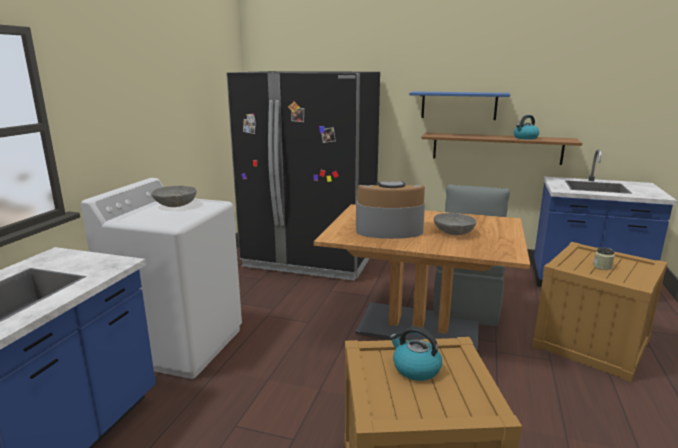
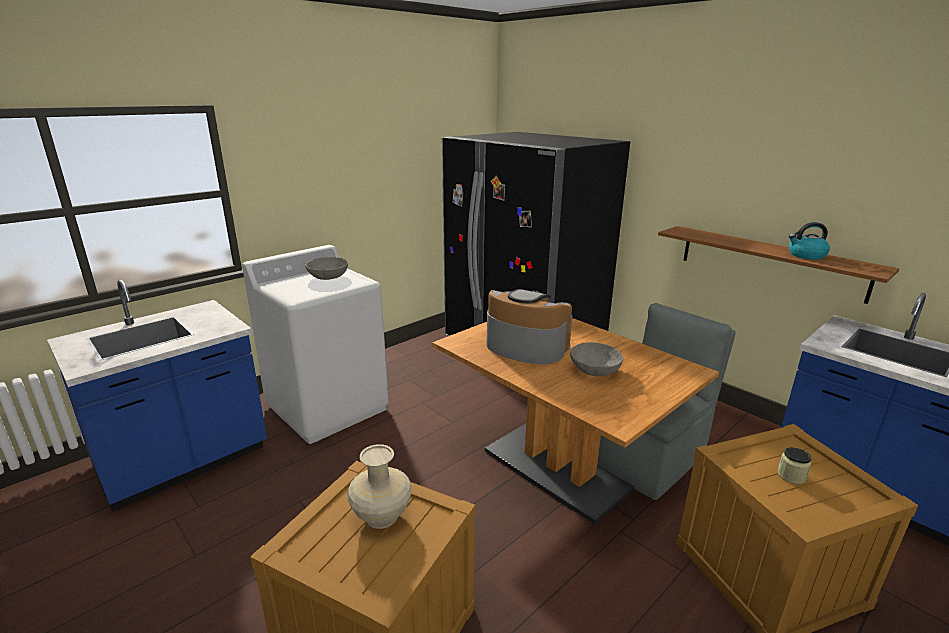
camera: 30 degrees right, 5 degrees up
kettle [389,327,442,381] -> beige vase [347,444,412,529]
blue shelf [409,91,510,120] -> none

